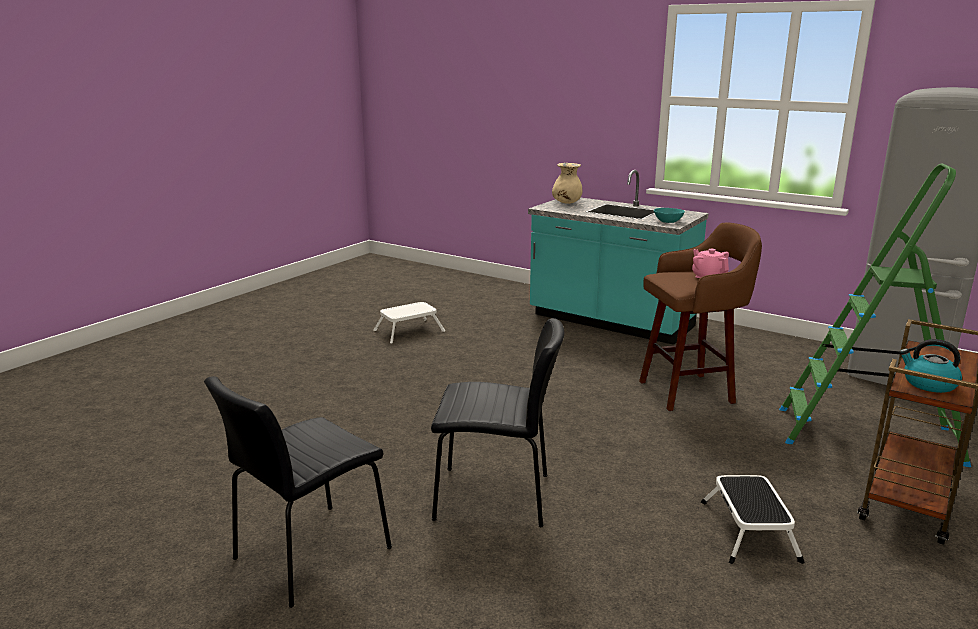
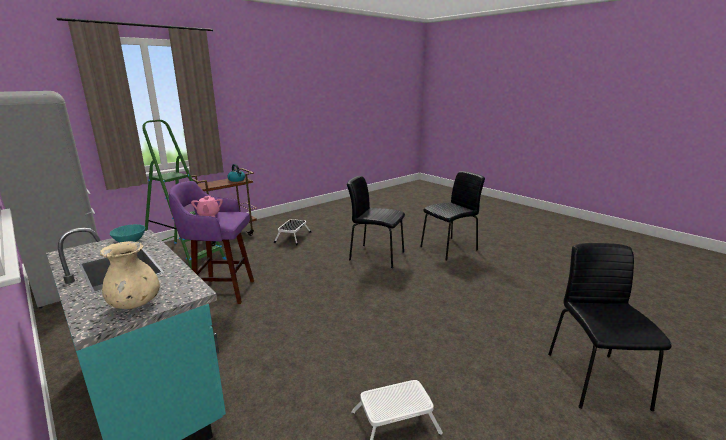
camera: 165 degrees left, 0 degrees up
brown stool [639,223,762,411] -> purple stool [169,181,254,304]
none -> black chair [548,243,672,411]

